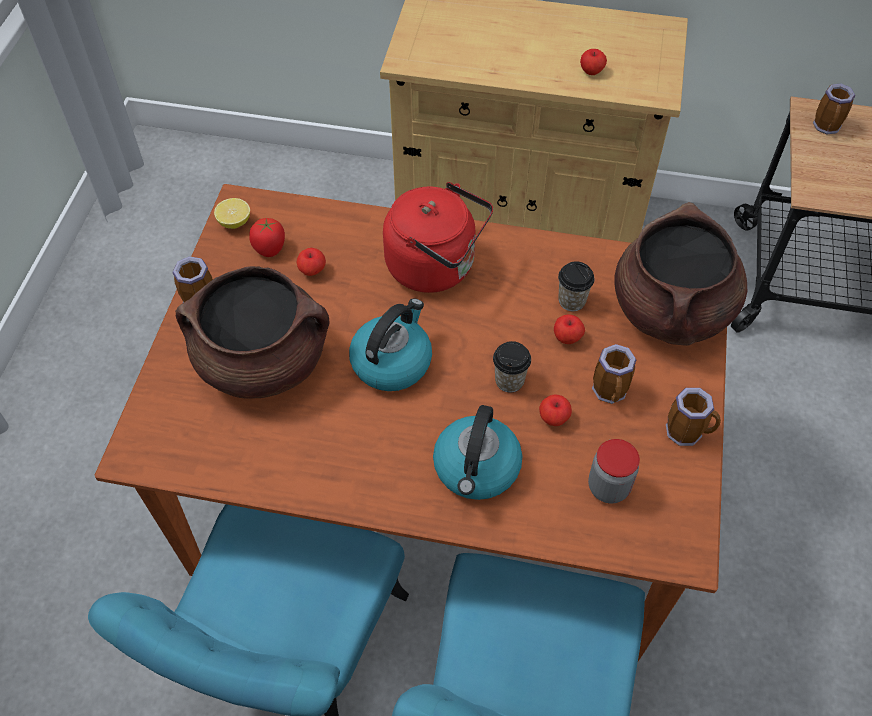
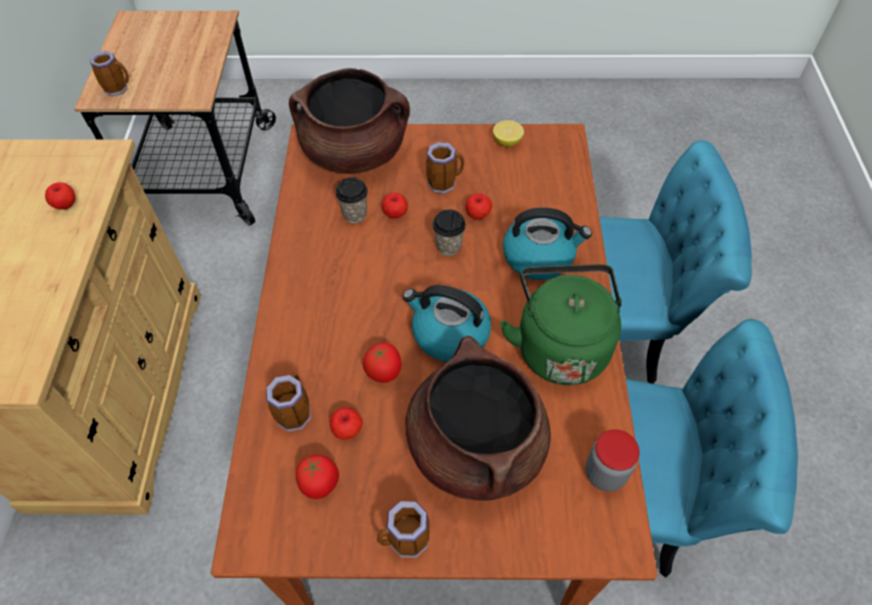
camera: 100 degrees left, 0 degrees up
lemon [214,198,250,229] -> lemon moved to [493,120,524,147]
red kettle [383,182,493,293] -> none
jar [588,439,640,504] -> jar moved to [585,429,640,491]
mug [666,388,721,446] -> mug moved to [266,373,311,432]
none -> tomato [363,343,402,383]
none -> green kettle [500,264,622,385]

